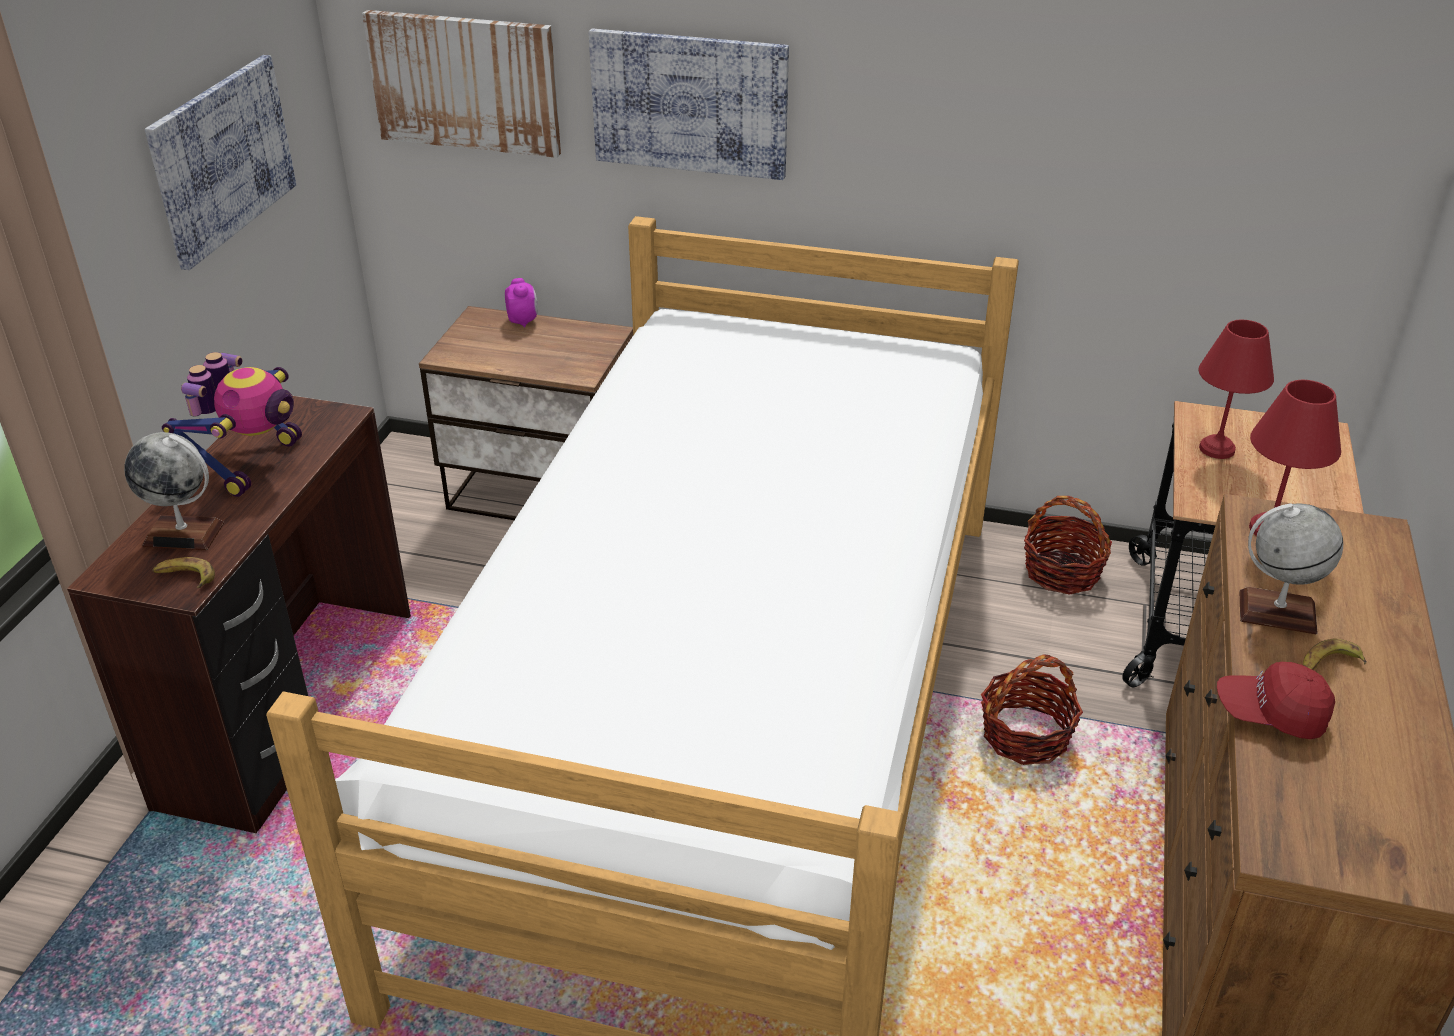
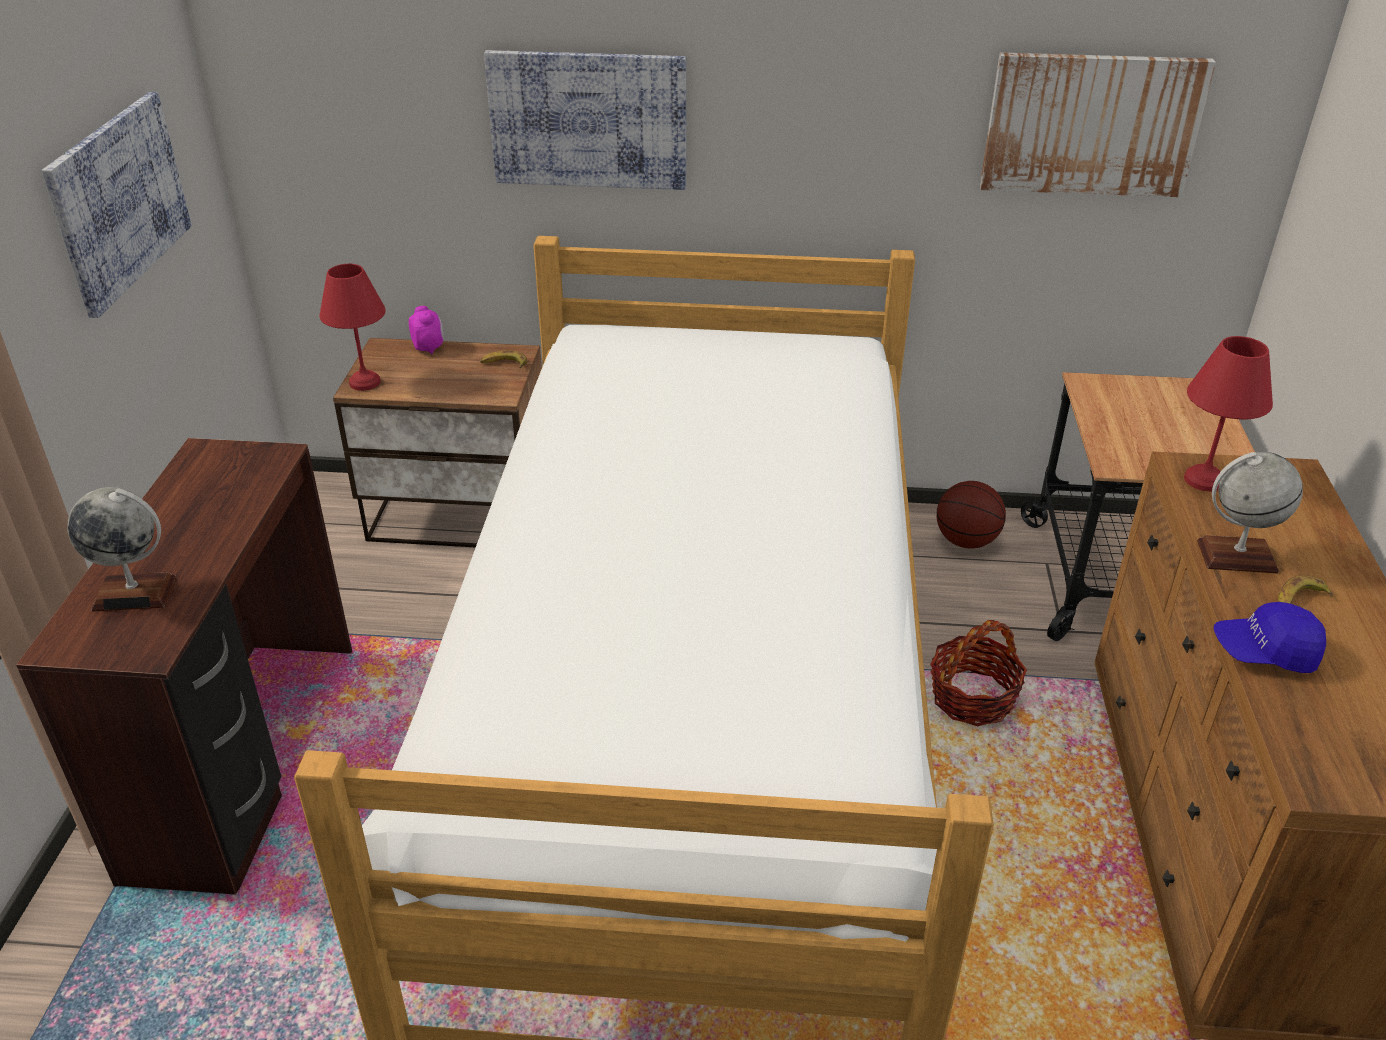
camera: 10 degrees left, 0 degrees up
banana [152,557,215,588] -> banana moved to [480,350,527,368]
toy robot [162,352,302,497] -> none
picture [362,10,561,158] -> picture moved to [980,52,1216,197]
basket [1024,496,1112,595] -> basketball [937,481,1006,549]
red table lamp [1199,320,1274,459] -> red table lamp moved to [320,264,386,391]
red cap [1217,662,1335,739] -> blue cap [1214,602,1326,673]

